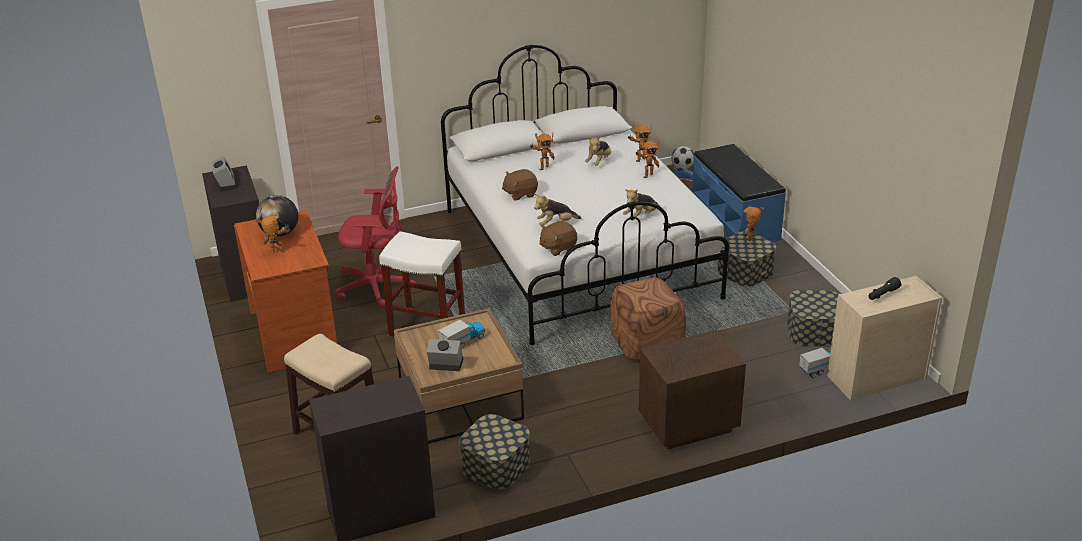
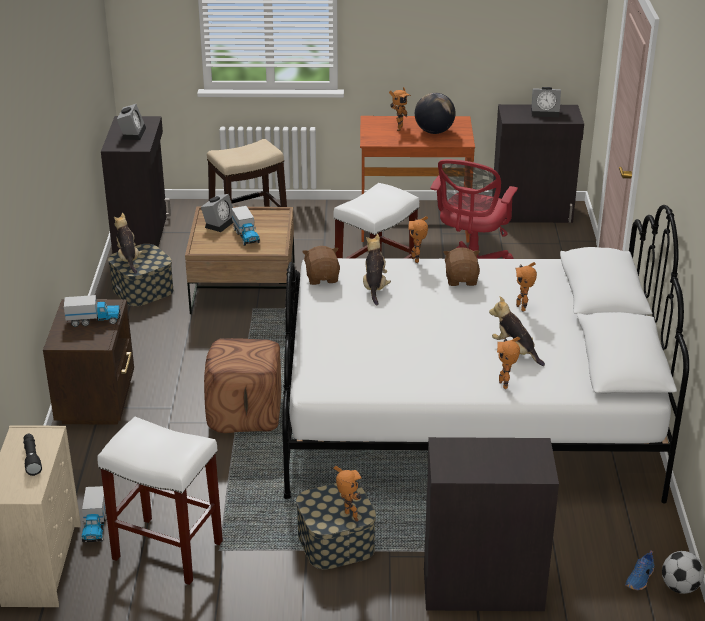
camera: 110 degrees right, 0 degrees up
plush toy [623,189,660,220] -> plush toy moved to [114,213,143,273]
toy robot [635,139,659,178] -> toy robot moved to [408,216,428,263]
blue bench [692,144,786,242] -> black cabinet [424,437,559,611]
storage box [787,290,838,347] -> white stool [97,417,223,585]
none -> toy truck [64,295,121,327]
none -> alarm clock [117,104,146,140]

